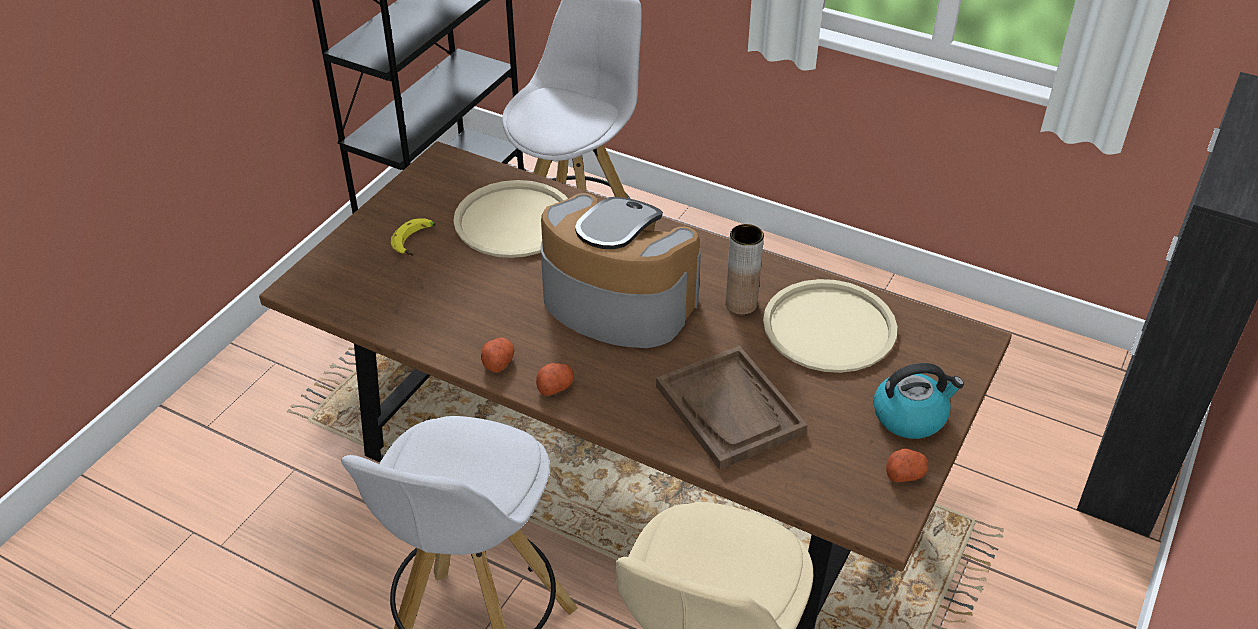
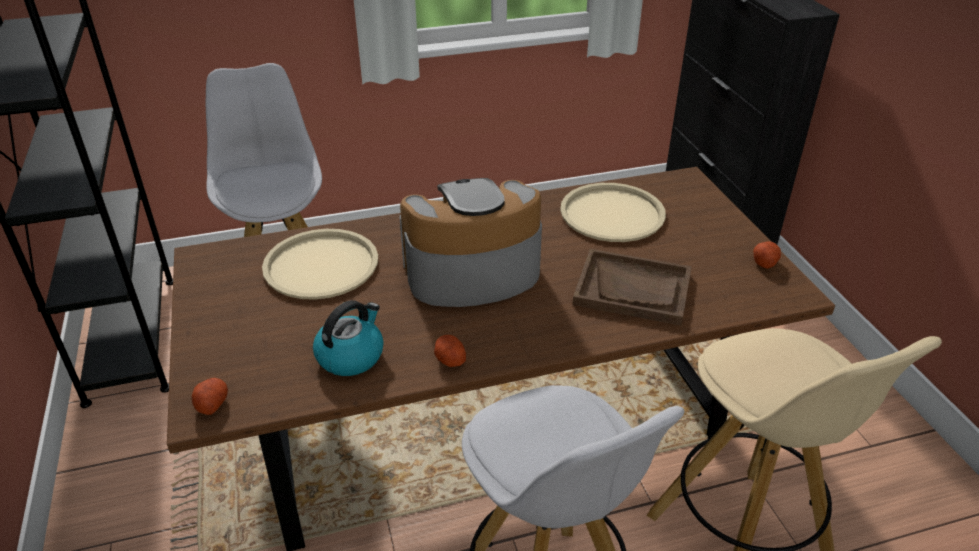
camera: 45 degrees left, 5 degrees down
banana [391,218,435,256] -> none
potato [536,363,574,396] -> potato moved to [192,378,228,415]
brown vase [725,224,764,315] -> none
kettle [873,363,964,439] -> kettle moved to [313,300,384,376]

